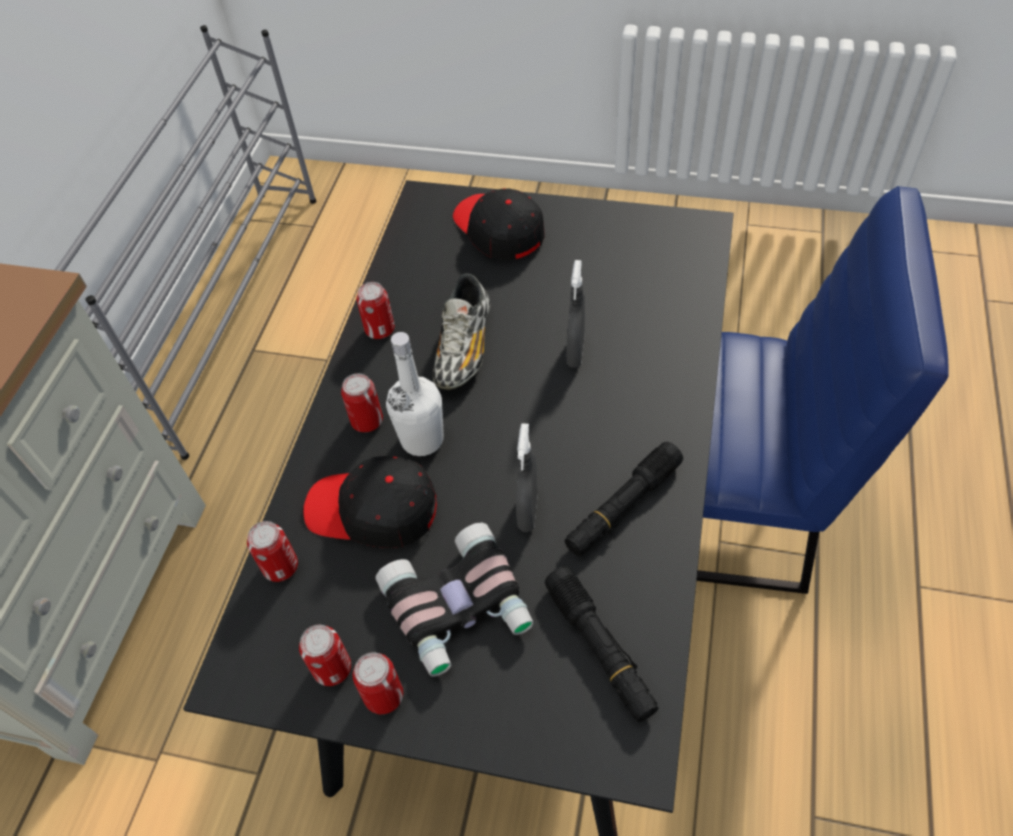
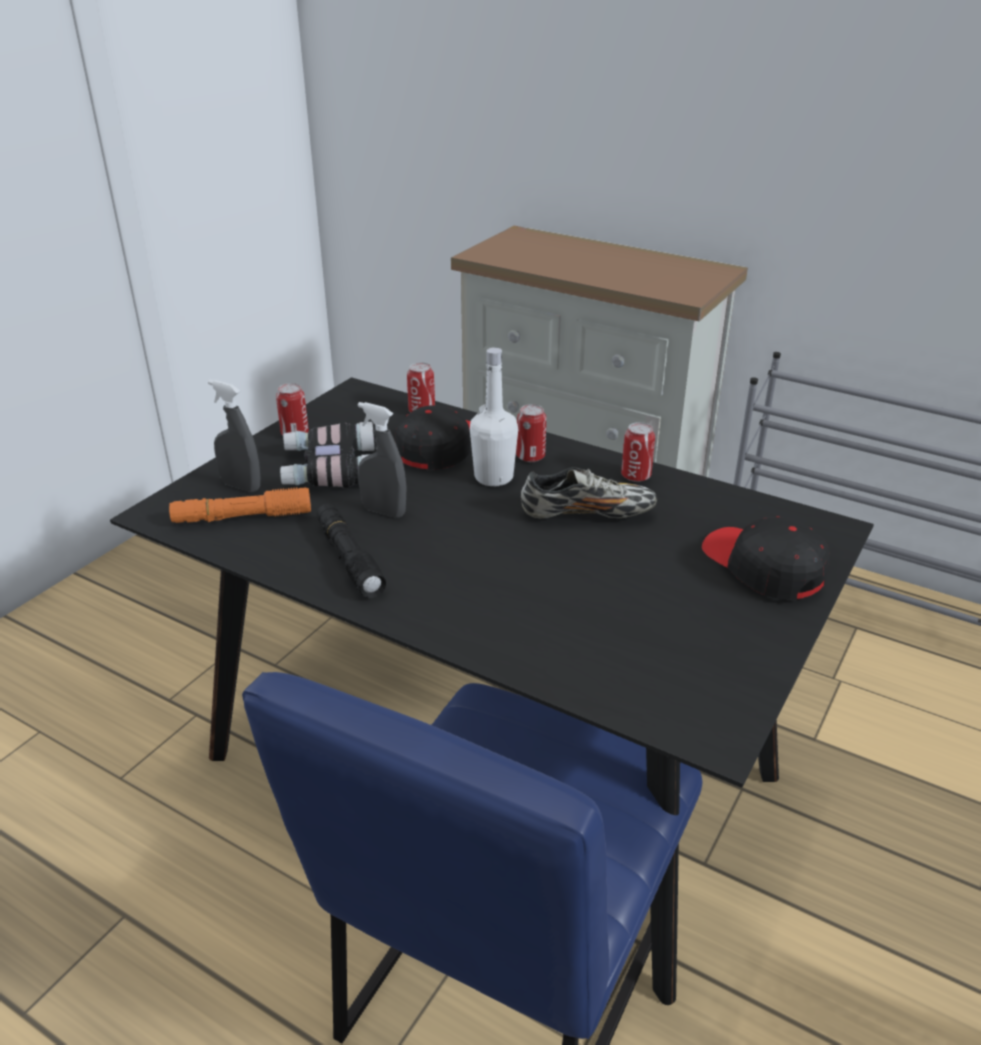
camera: 105 degrees right, 20 degrees down
can [299,625,351,686] -> none
shoe [433,273,490,390] -> shoe turned 150 degrees clockwise [521,467,657,519]
black cap [453,188,545,260] -> black cap turned 105 degrees counterclockwise [702,516,830,600]
black flashlight [545,566,658,722] -> orange flashlight [169,487,311,523]
grey spray bottle [567,260,585,368] -> grey spray bottle moved to [208,380,261,492]

